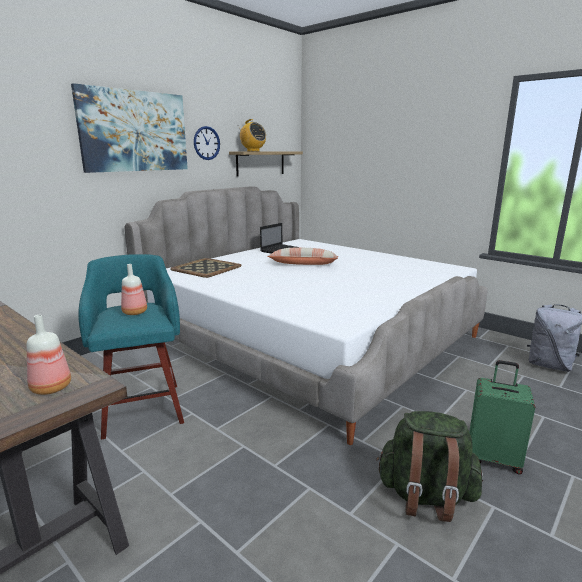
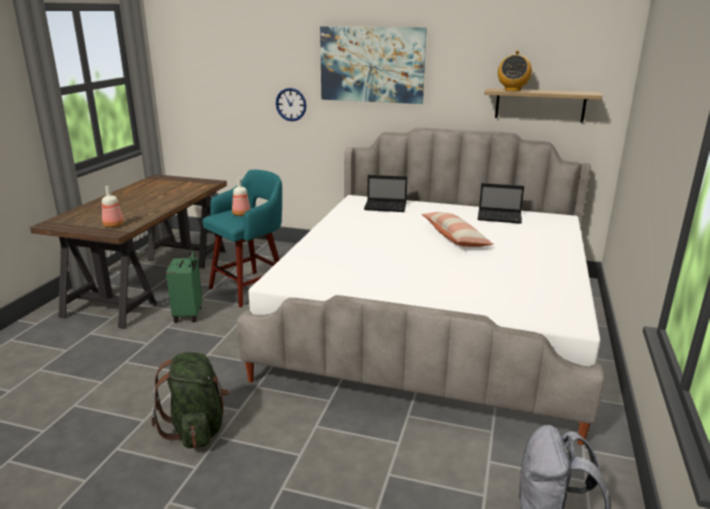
camera: 65 degrees right, 5 degrees up
tray [170,258,242,278] -> laptop [364,175,407,212]
wall clock [194,126,220,160] -> wall clock moved to [276,88,307,121]
green suitcase [469,360,535,475] -> green suitcase moved to [166,247,203,323]

